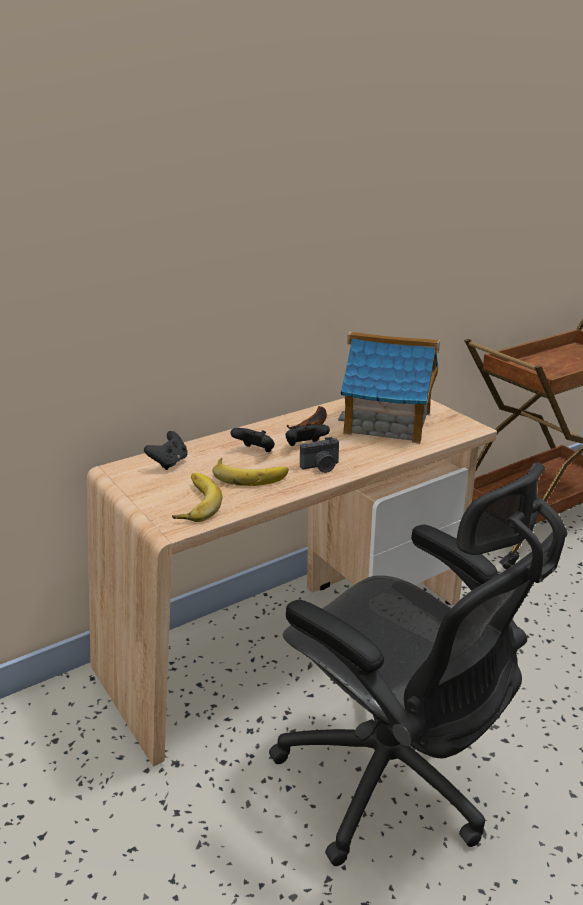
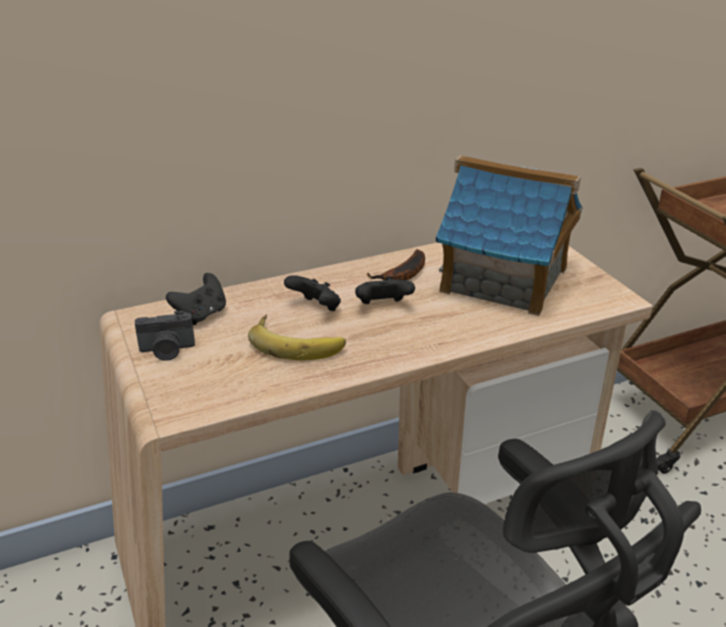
camera: 10 degrees right, 5 degrees up
banana [172,473,222,522] -> none
camera [300,437,339,473] -> camera moved to [135,311,195,361]

